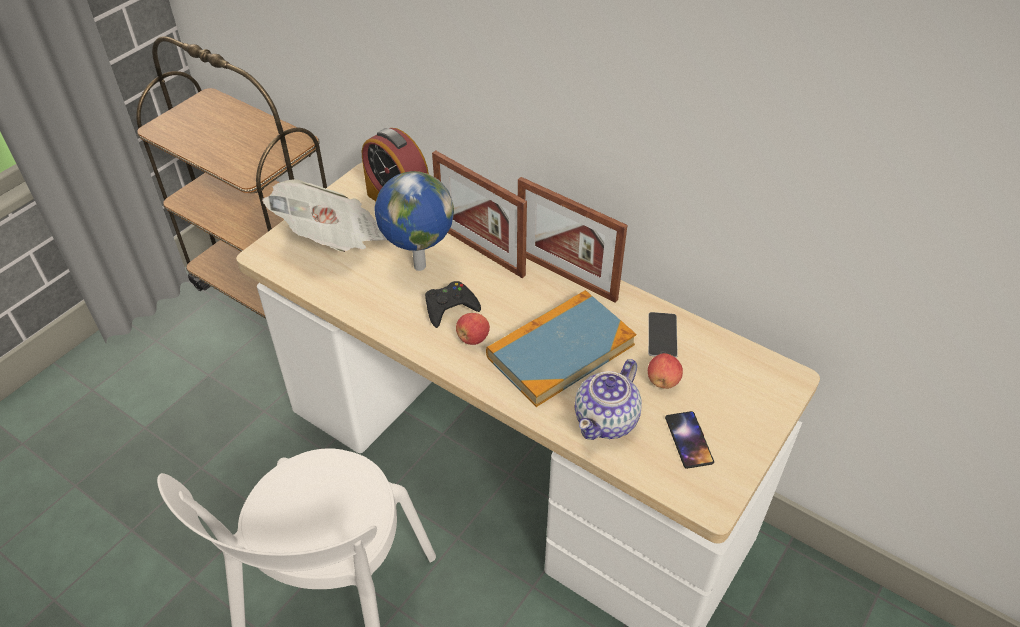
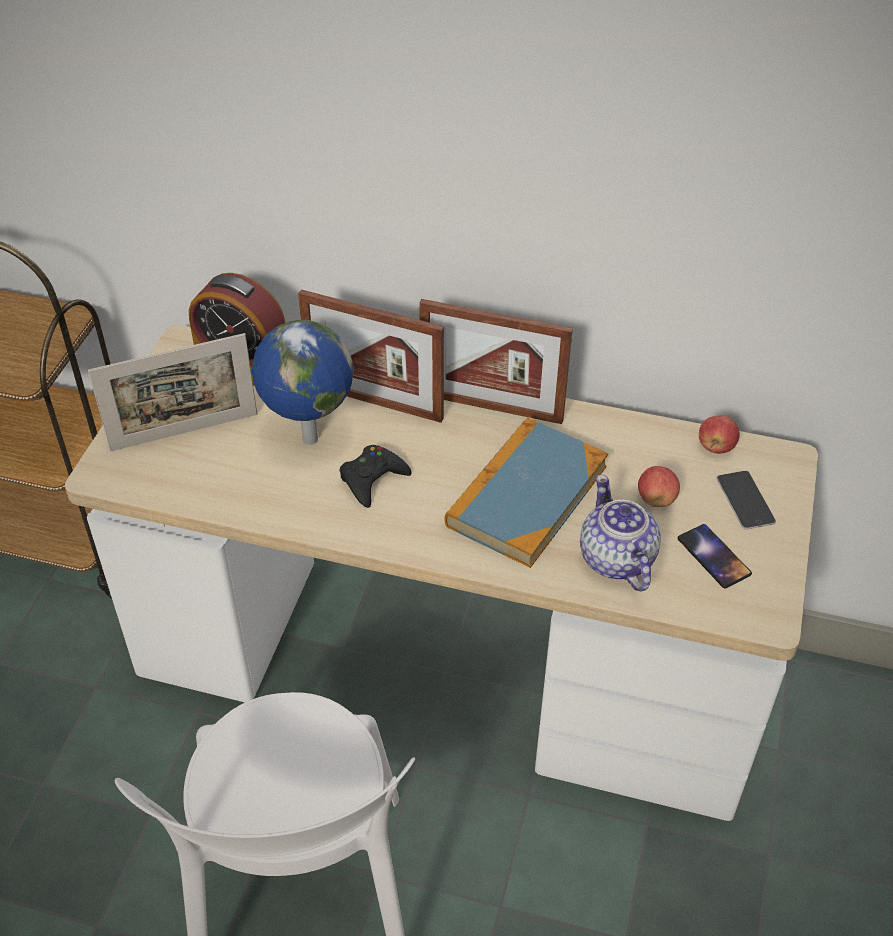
camera: 20 degrees left, 0 degrees up
newspaper [262,179,387,252] -> picture frame [88,333,257,451]
apple [456,313,490,345] -> apple moved to [699,415,740,454]
teapot [575,359,642,440] -> teapot turned 150 degrees clockwise [580,475,661,592]
phone [648,312,678,358] -> phone moved to [716,471,776,529]

